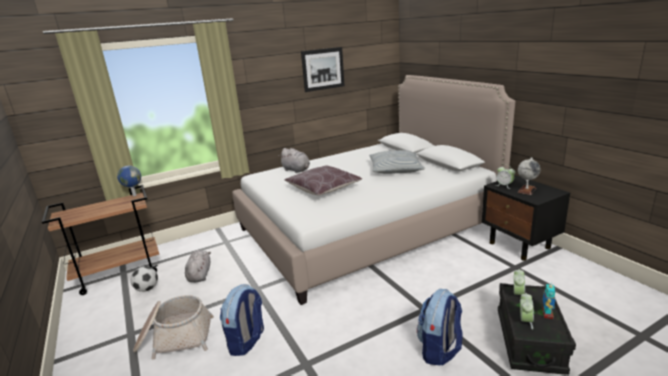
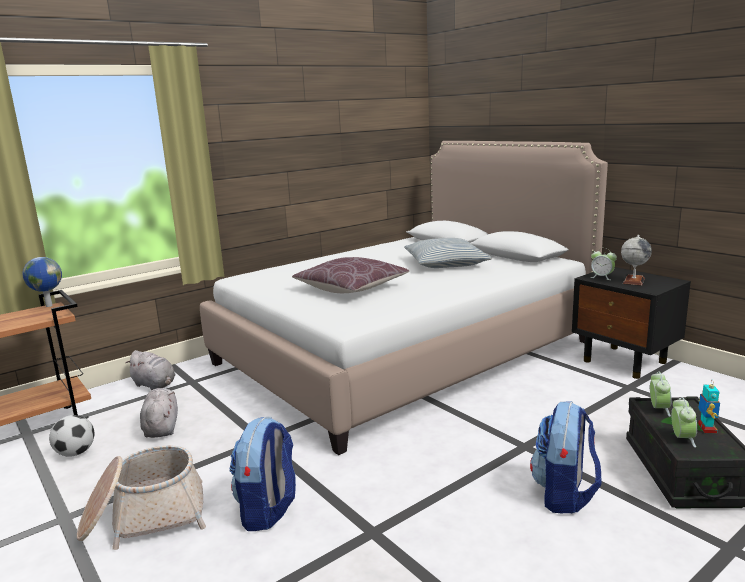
camera: 10 degrees left, 5 degrees down
grey plush toy [279,148,310,173] -> grey plush toy moved to [125,350,176,391]
picture [301,47,345,92] -> none

